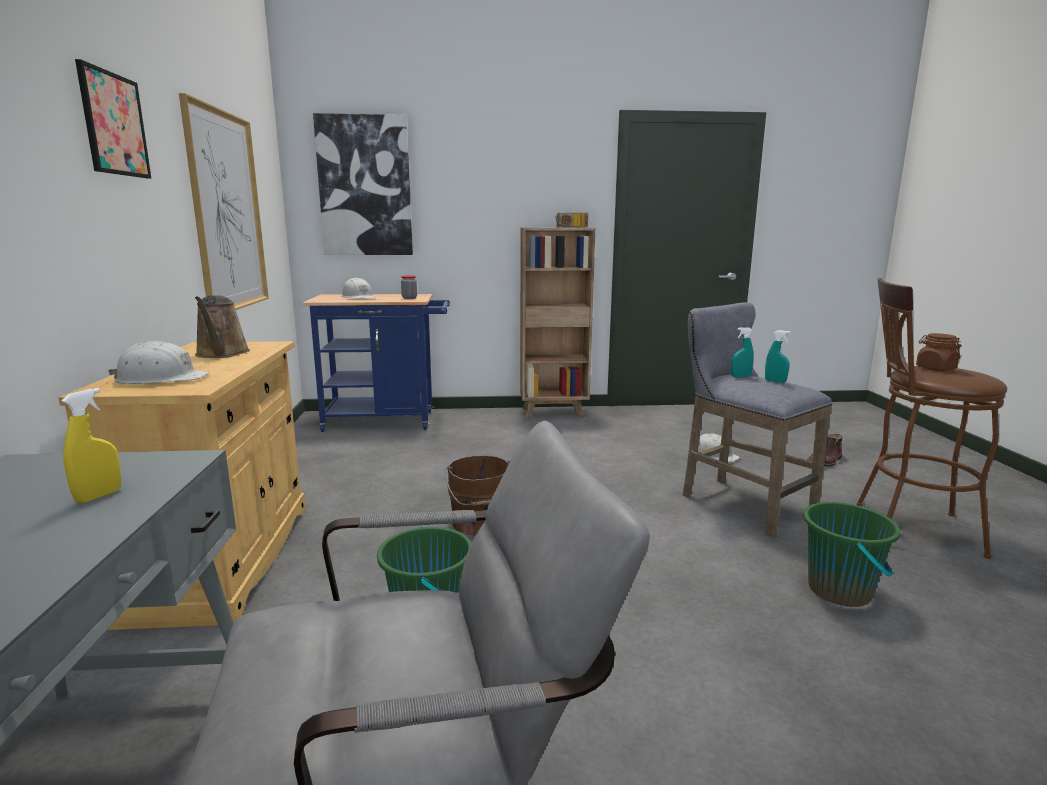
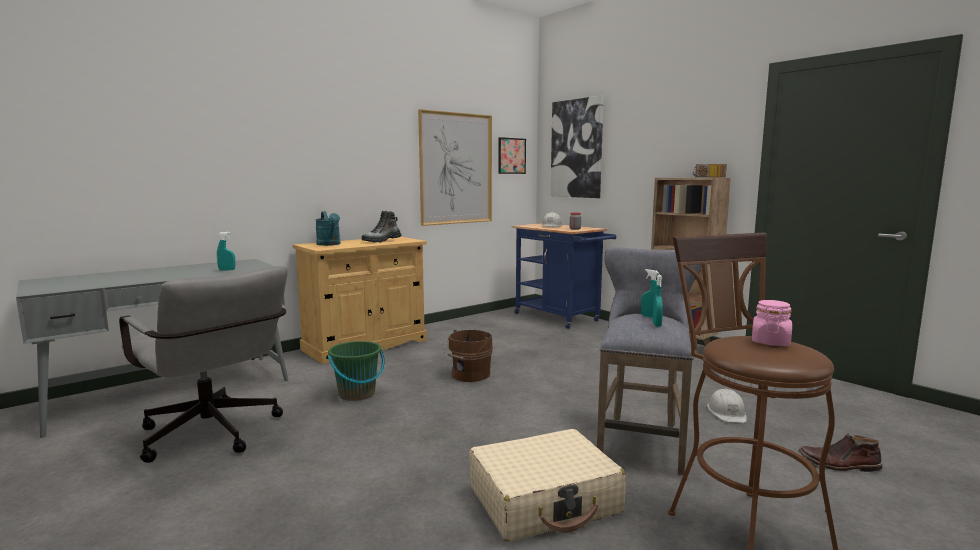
camera: 55 degrees right, 5 degrees down
yellow spray bottle [61,388,121,504] -> turquoise spray bottle [217,232,235,271]
picture [75,59,151,179] -> picture moved to [499,137,526,174]
white hard hat [108,341,210,384] -> turquoise watering can [315,211,341,246]
brown watering can [195,295,250,358] -> boot [361,211,402,242]
green bucket [803,502,901,607] -> beige suitcase [469,429,626,542]
brown jar [916,333,961,371] -> pink jar [752,300,792,346]

